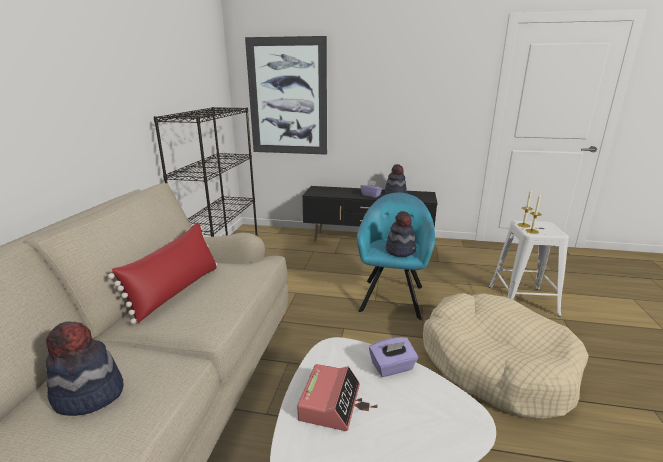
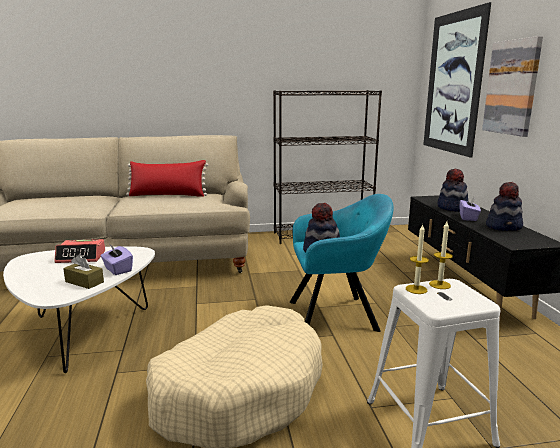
camera: 70 degrees right, 5 degrees down
hat [46,321,124,416] -> hat moved to [438,169,468,212]
none -> brown tissue box [63,255,104,289]
none -> picture [482,36,543,137]

